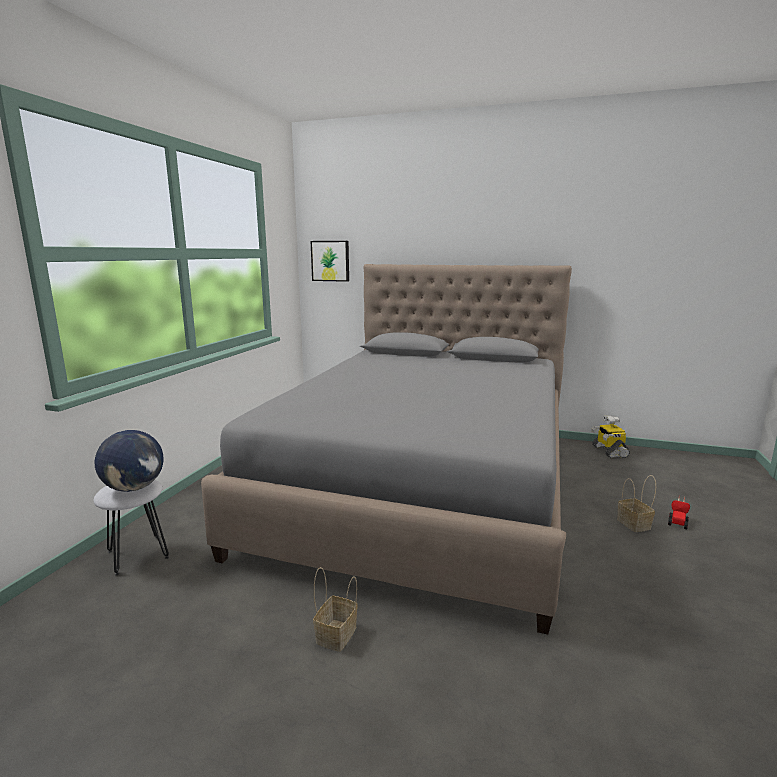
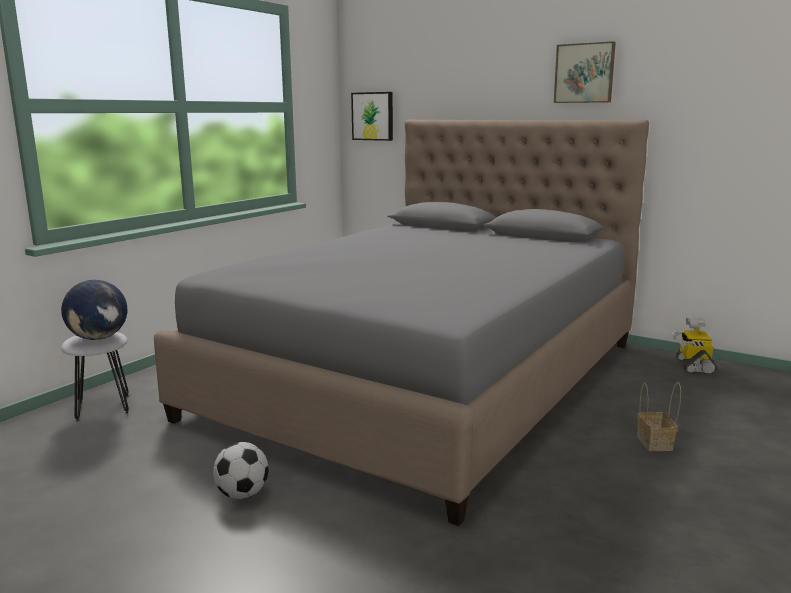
camera: 15 degrees right, 0 degrees up
basket [313,567,358,652] -> football [213,442,269,499]
toy car [668,495,690,529] -> none
none -> picture [554,41,616,103]

